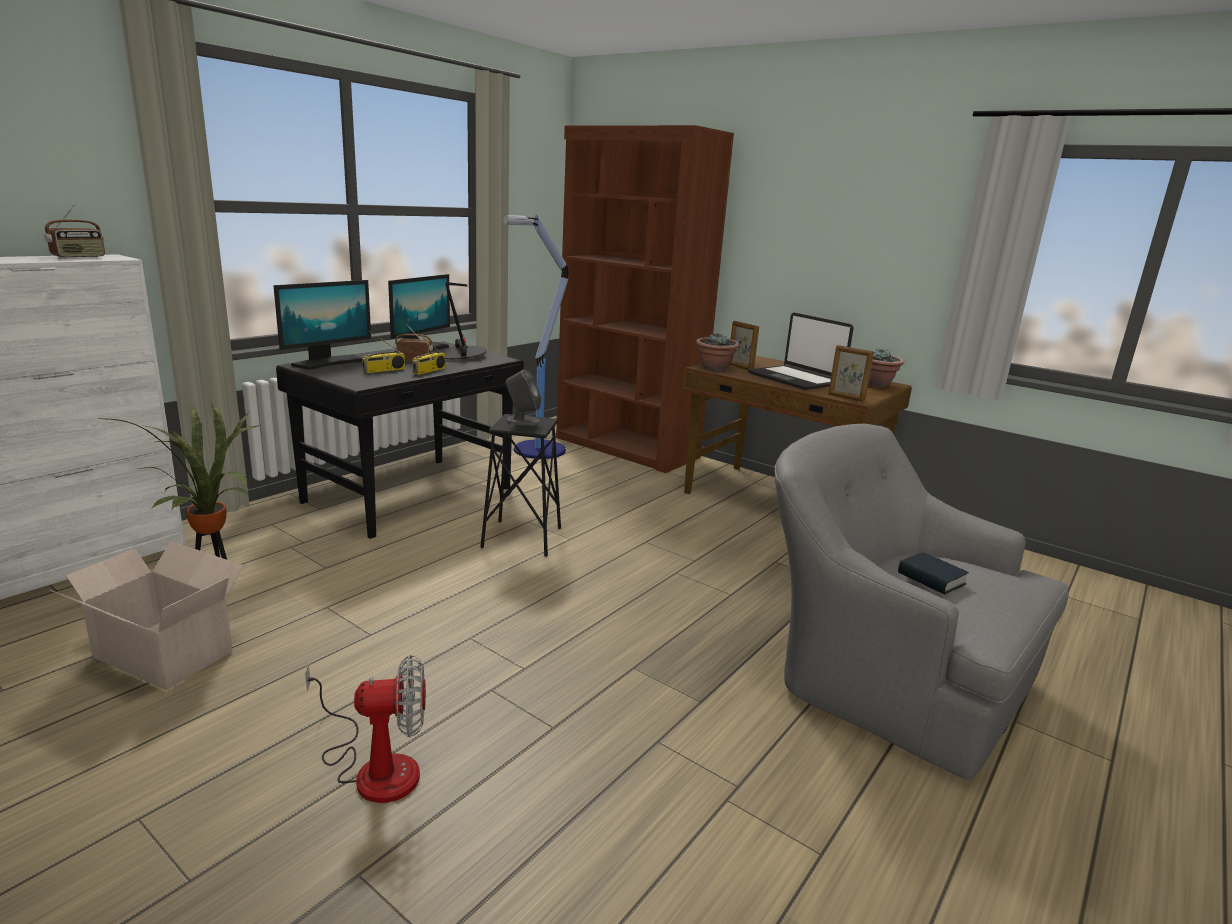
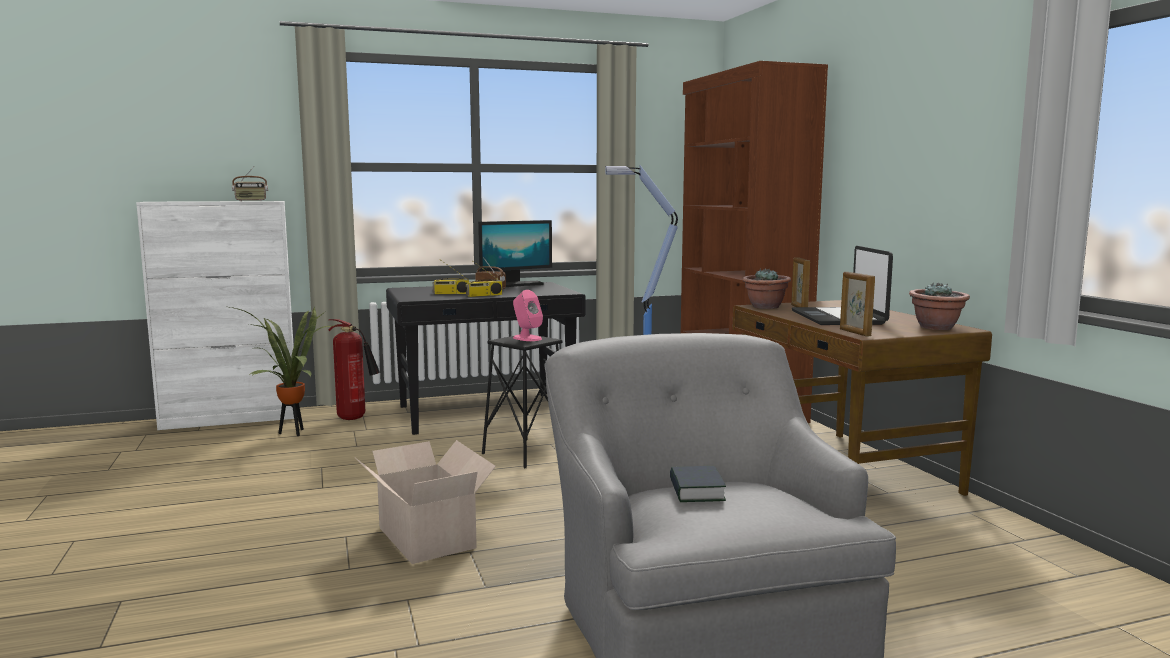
camera: 35 degrees right, 10 degrees down
cardboard box [49,541,244,690] -> cardboard box moved to [354,440,496,564]
monitor [273,280,371,370] -> none
fan [305,655,426,803] -> none
table lamp [437,282,487,359] -> none
grey speaker [506,370,541,426] -> pink speaker [513,290,543,341]
none -> fire extinguisher [329,319,380,420]

